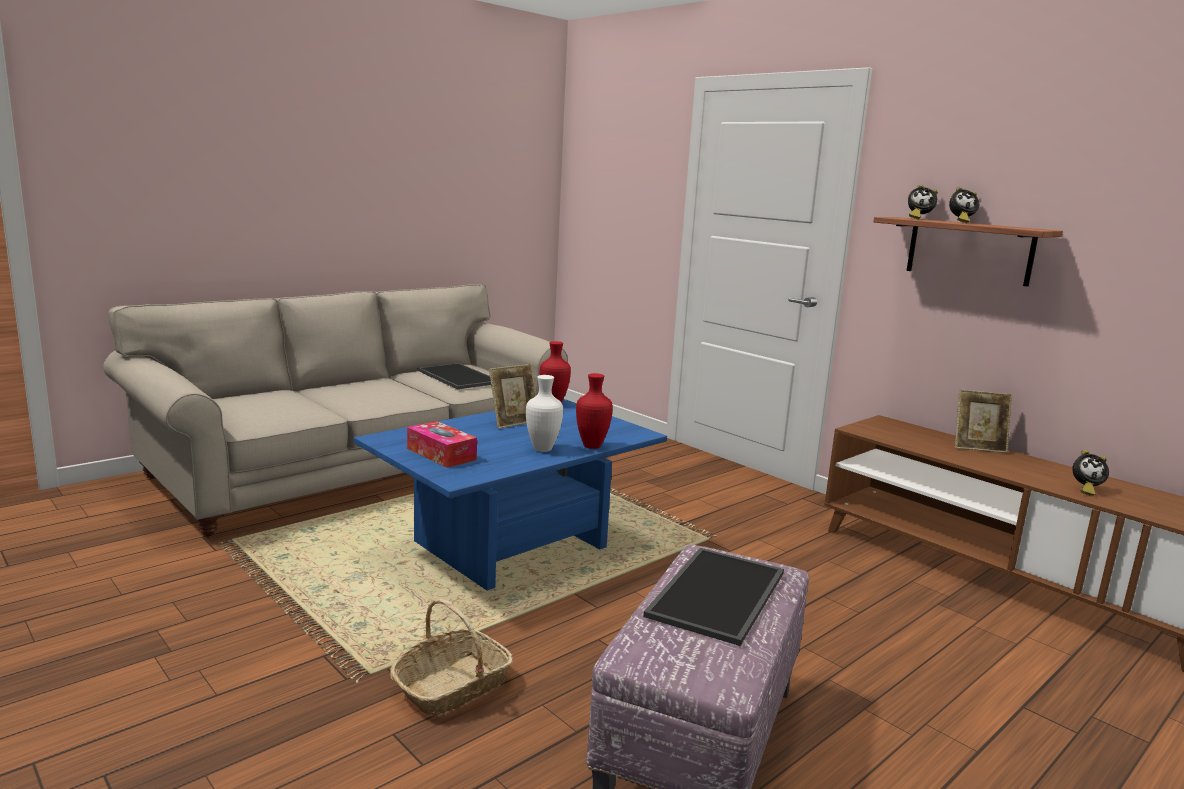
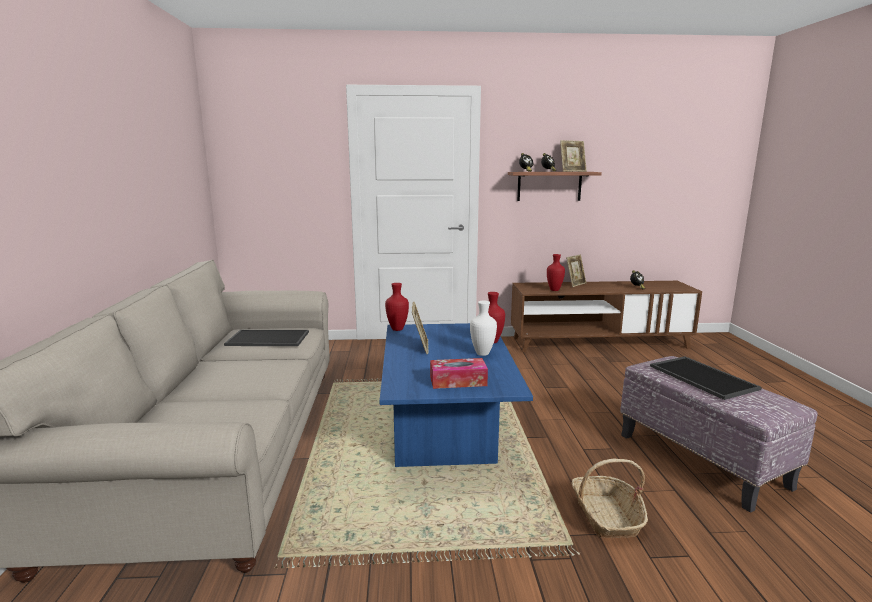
camera: 50 degrees left, 0 degrees up
none -> red vase [547,254,565,291]
none -> picture frame [560,140,587,172]

